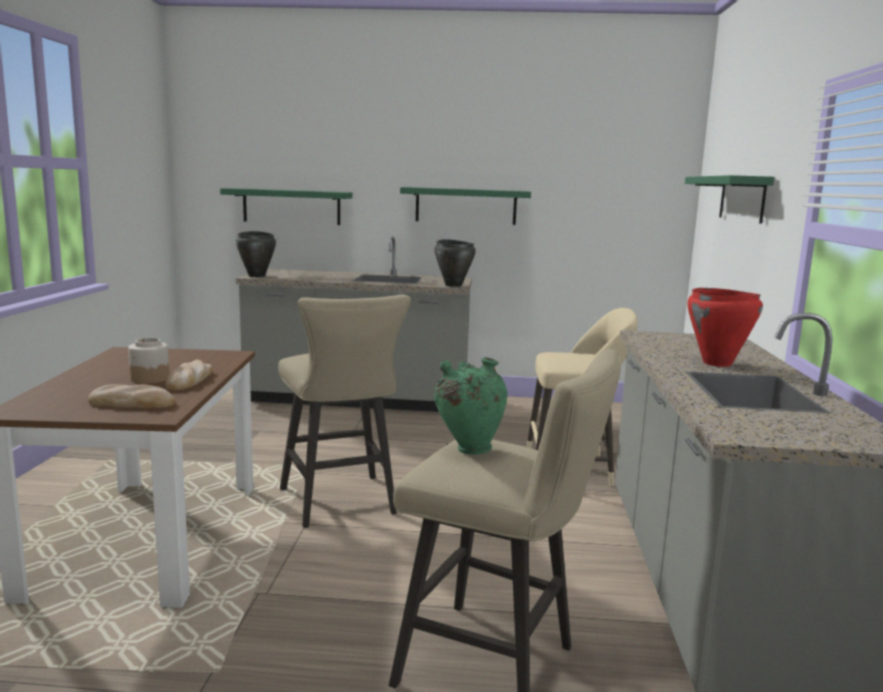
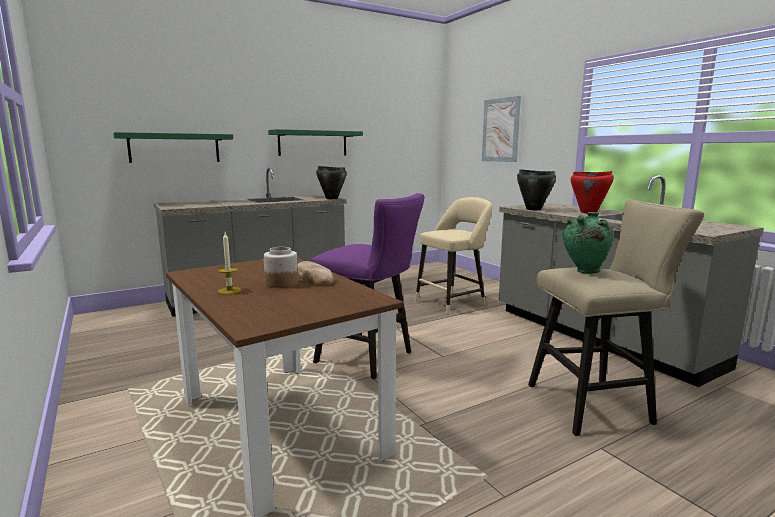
camera: 35 degrees left, 0 degrees up
bread [88,384,175,409] -> none
black cooking pot [236,231,276,277] -> black cooking pot moved to [517,169,556,210]
beige stool [278,295,411,528] -> purple stool [310,193,425,379]
green shelf [685,175,774,224] -> picture [482,96,521,162]
none -> candle [218,233,241,294]

